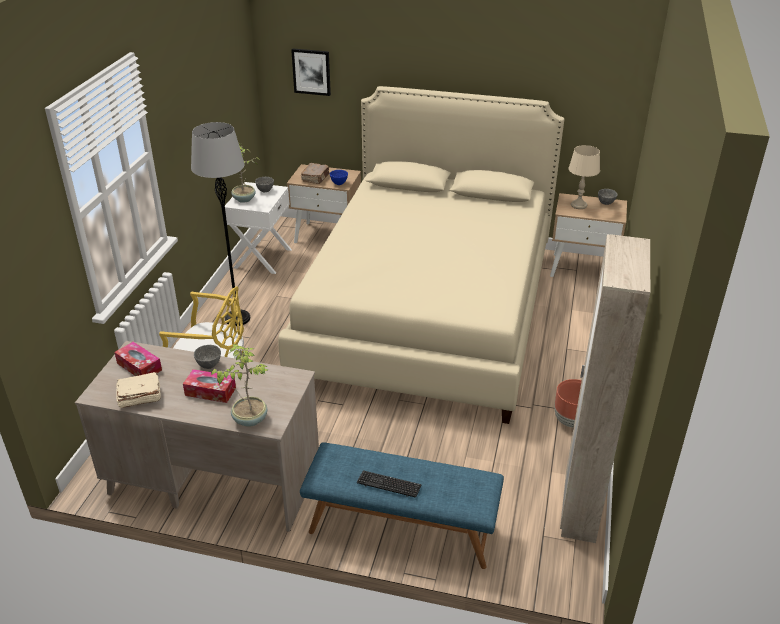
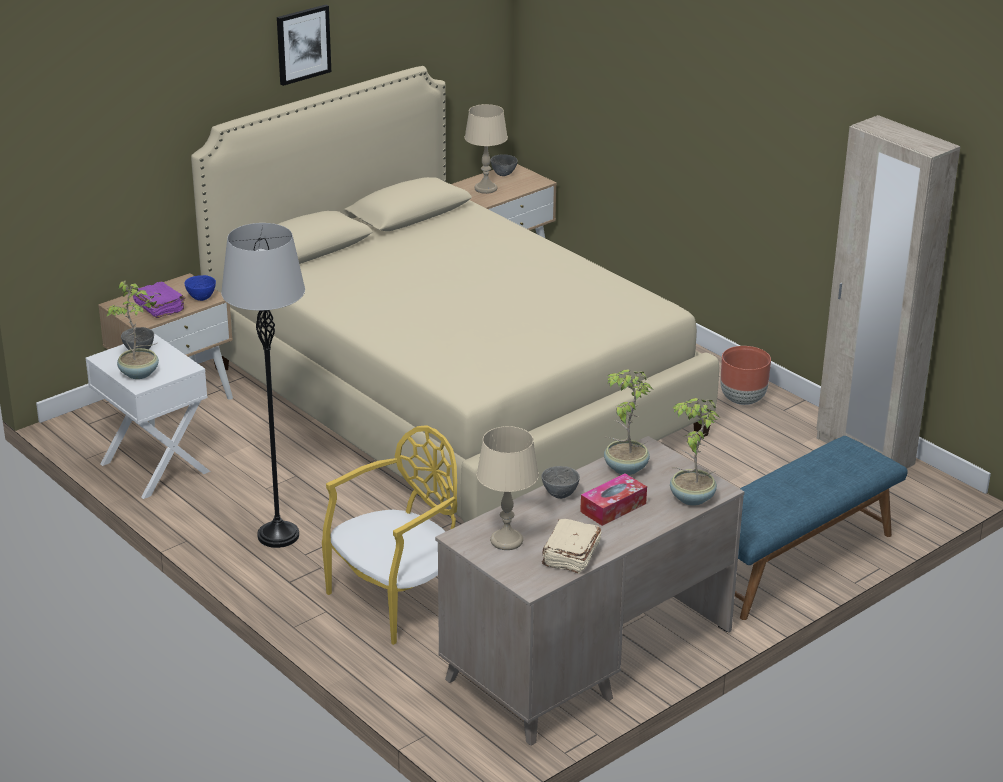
camera: 55 degrees left, 5 degrees down
tissue box [114,342,162,376] -> beige table lamp [477,426,539,550]
picture [291,48,331,96] -> picture moved to [277,5,331,86]
brown book [301,163,330,184] -> purple book [133,281,185,318]
keyboard [357,470,421,498] -> none
none -> potted plant [604,369,652,475]

